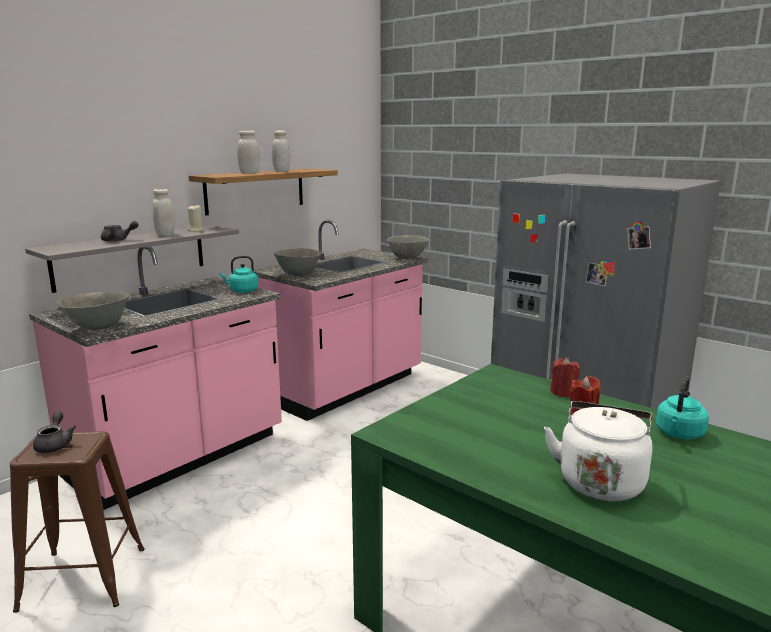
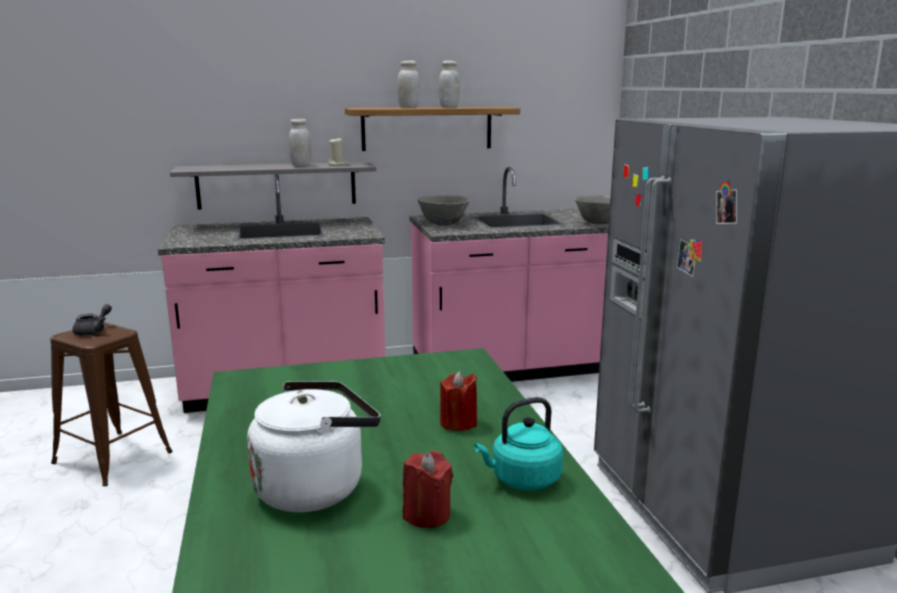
camera: 35 degrees right, 0 degrees up
grey bowl [57,291,129,330] -> none
grey teapot [101,221,138,242] -> none
turquoise kettle [220,256,258,293] -> none
red candle [550,358,580,397] -> red candle moved to [402,450,453,528]

